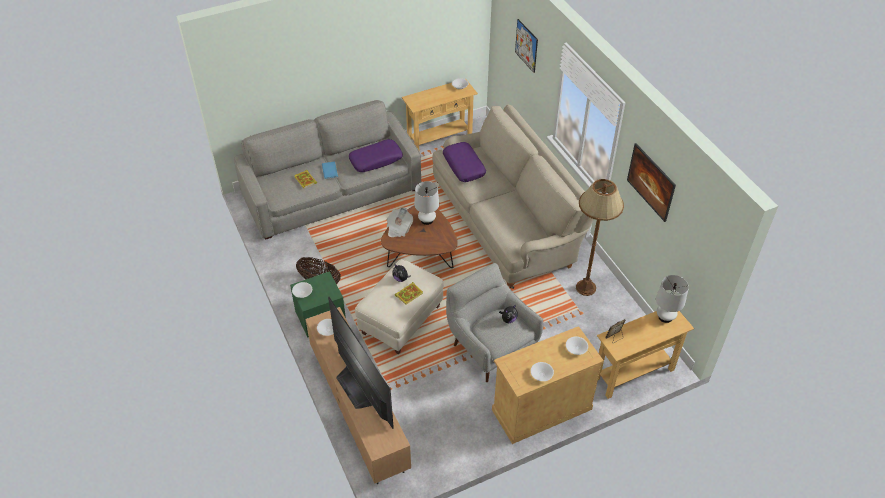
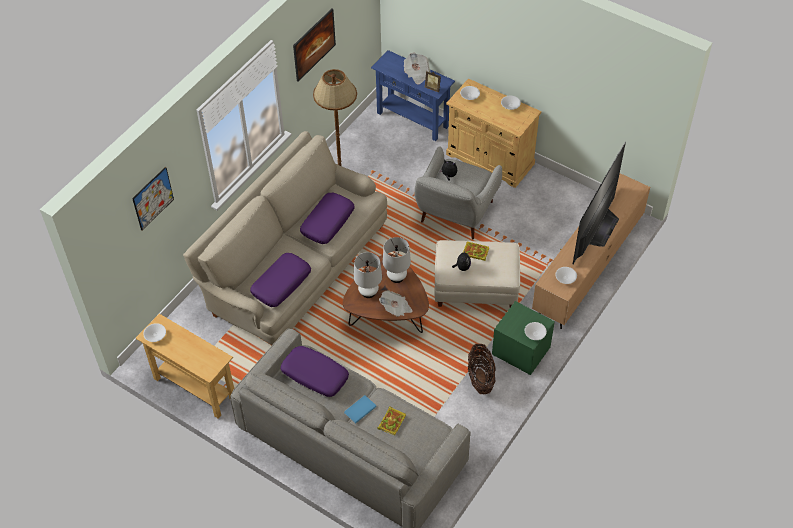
camera: 120 degrees left, 5 degrees up
beige console table [597,311,694,399] -> blue console table [371,50,455,141]
white table lamp [656,275,689,323] -> white table lamp moved to [383,237,411,283]
none -> purple pillow [300,193,355,244]
none -> newspaper [404,52,430,85]

